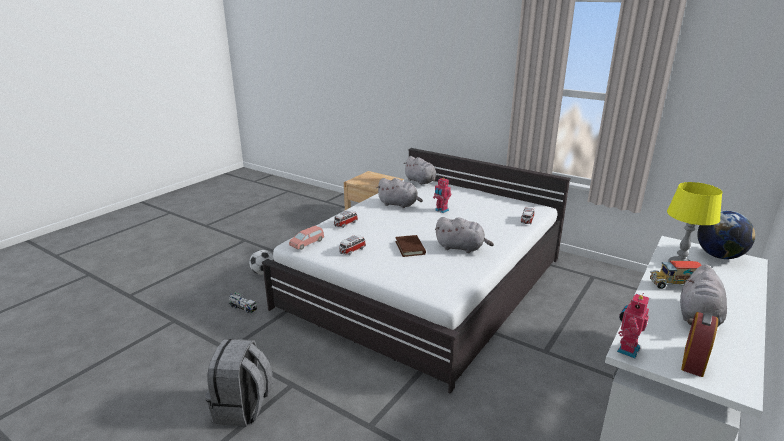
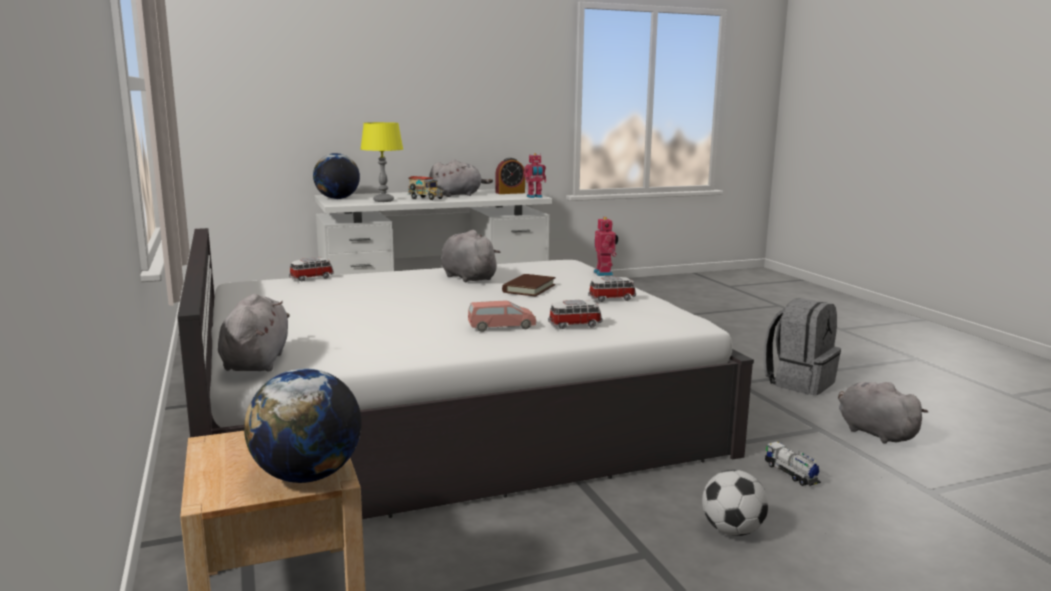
camera: 145 degrees left, 10 degrees down
pink toy car [289,226,324,250] -> pink toy car moved to [468,300,536,332]
grey plush toy [377,178,423,208] -> grey plush toy moved to [838,382,928,444]
toy robot [433,178,451,213] -> toy robot moved to [594,217,618,276]
none -> globe [244,369,362,483]

